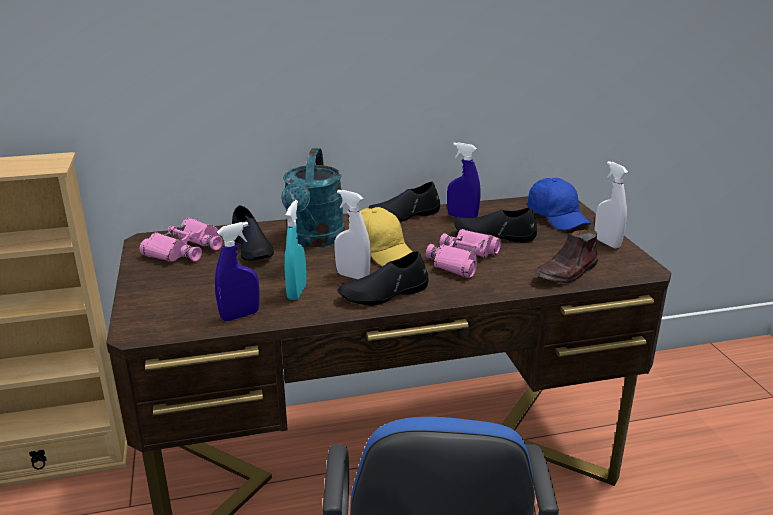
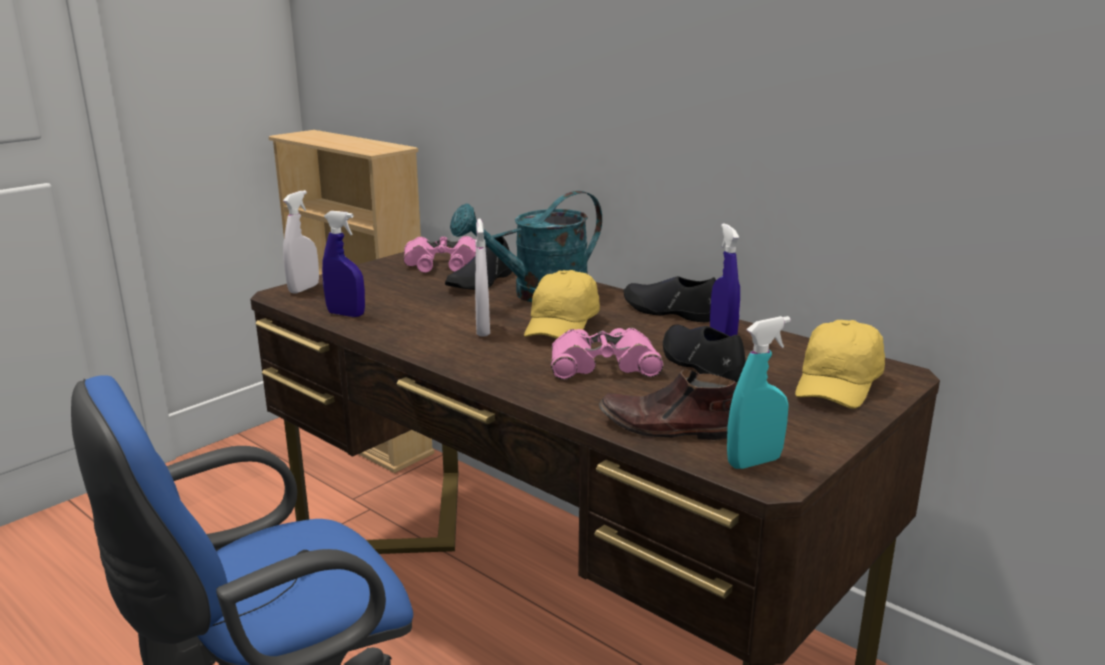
camera: 55 degrees right, 5 degrees down
turquoise spray bottle [284,200,306,300] -> turquoise spray bottle moved to [727,316,791,469]
black shoe [337,251,428,306] -> none
blue cap [527,178,591,230] -> yellow cap [795,320,885,409]
white spray bottle [594,161,628,249] -> white spray bottle moved to [283,190,319,294]

